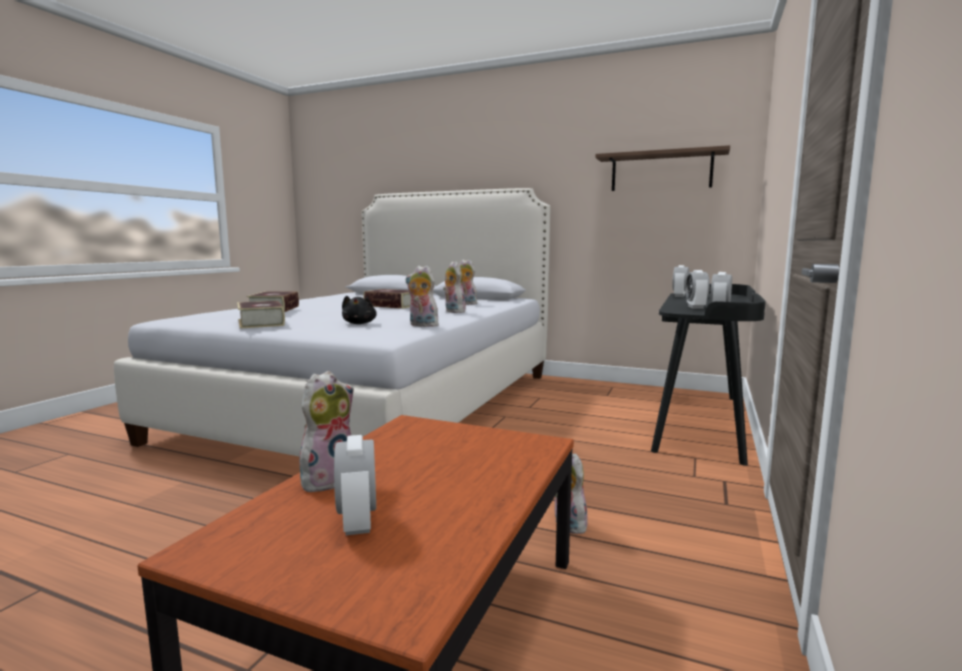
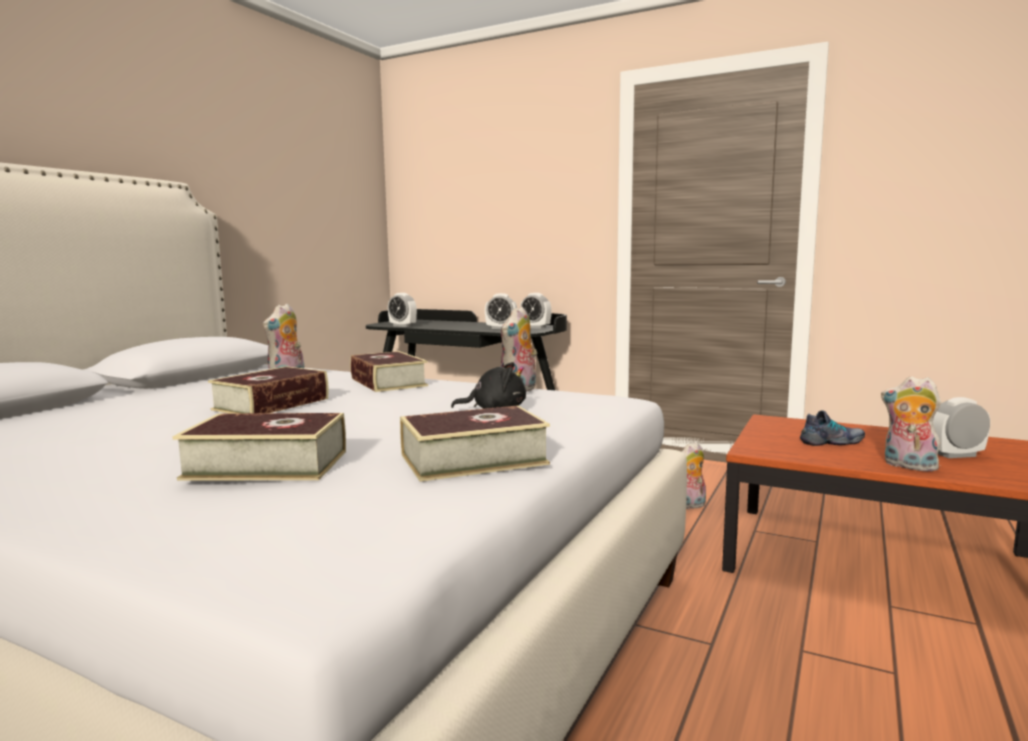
camera: 85 degrees left, 0 degrees up
plush toy [443,261,466,313] -> book [350,351,428,392]
shelf [595,145,730,191] -> none
none -> shoe [800,410,865,446]

